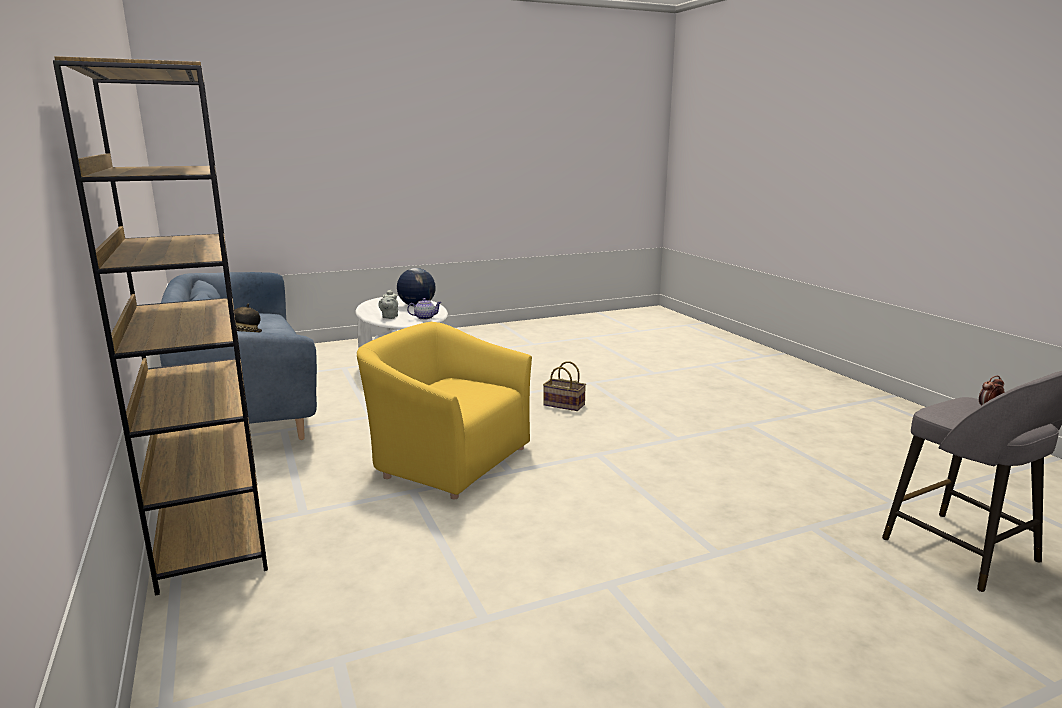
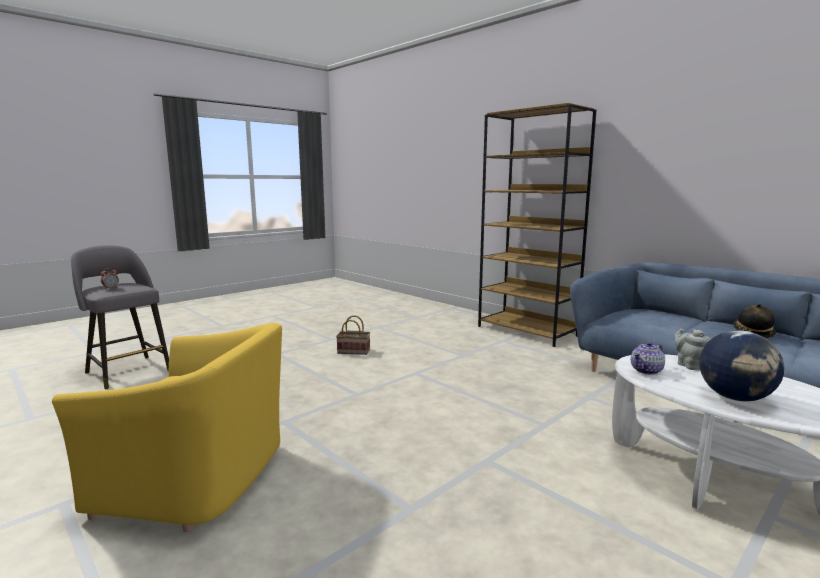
camera: 160 degrees right, 5 degrees down
yellow armchair [357,322,532,499] -> yellow armchair moved to [52,323,282,532]
basket [543,361,586,411] -> basket moved to [336,315,370,355]

